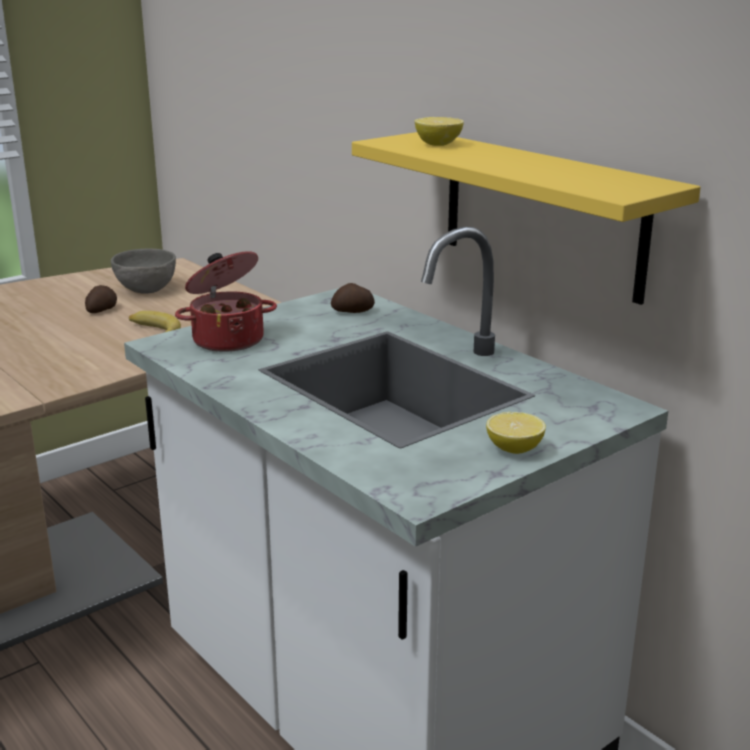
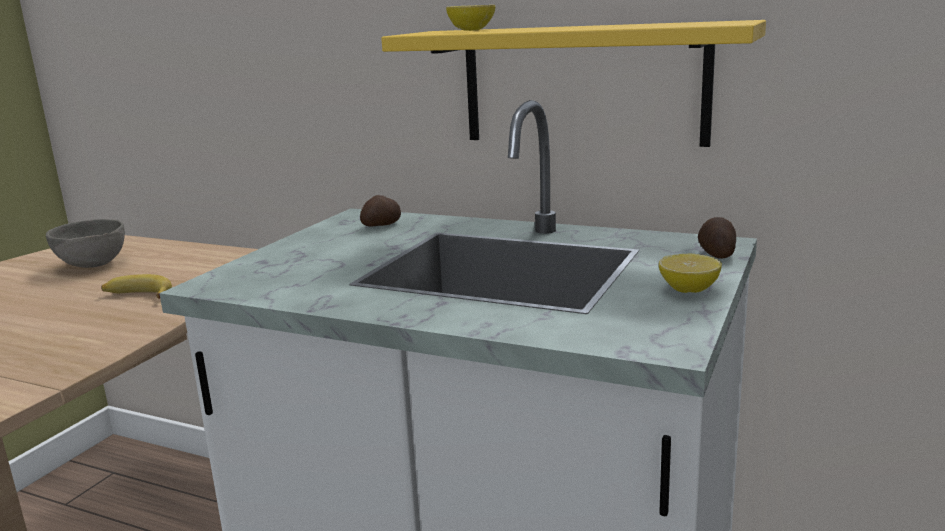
camera: 25 degrees left, 5 degrees down
potato [85,285,117,313] -> potato moved to [698,217,736,259]
cooking pot [175,251,277,352] -> none

